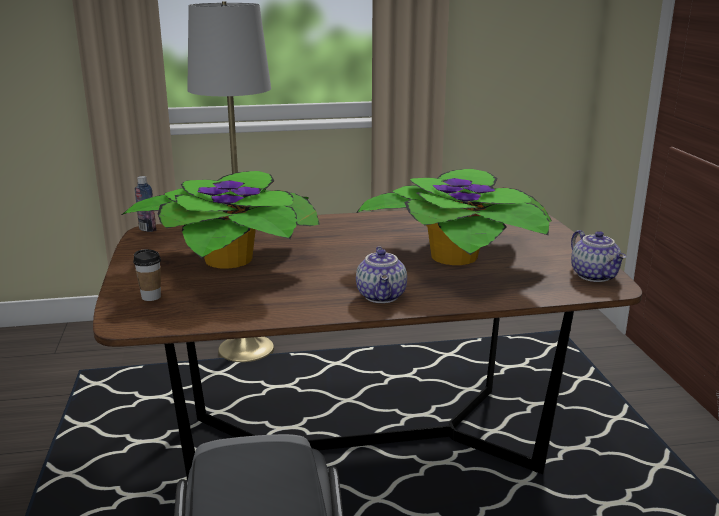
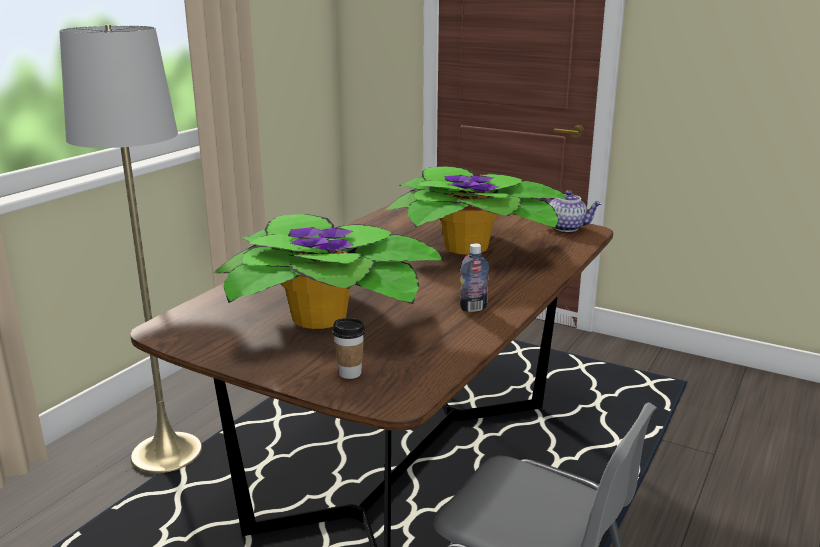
camera: 50 degrees left, 0 degrees up
bottle [135,176,156,232] -> bottle moved to [460,243,489,312]
teapot [356,246,407,303] -> none

